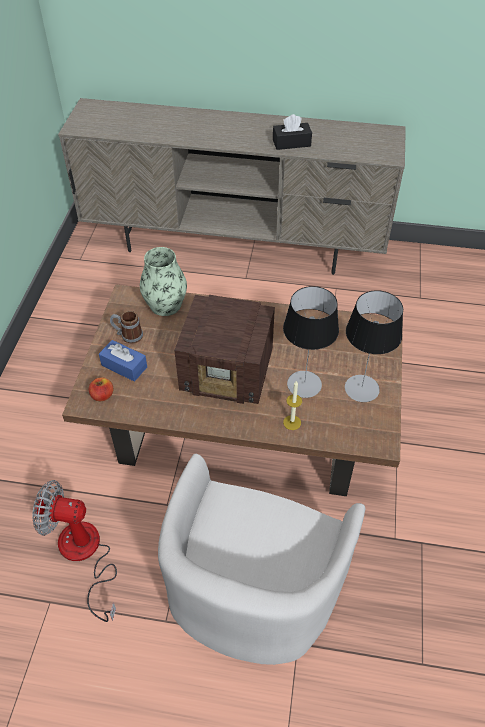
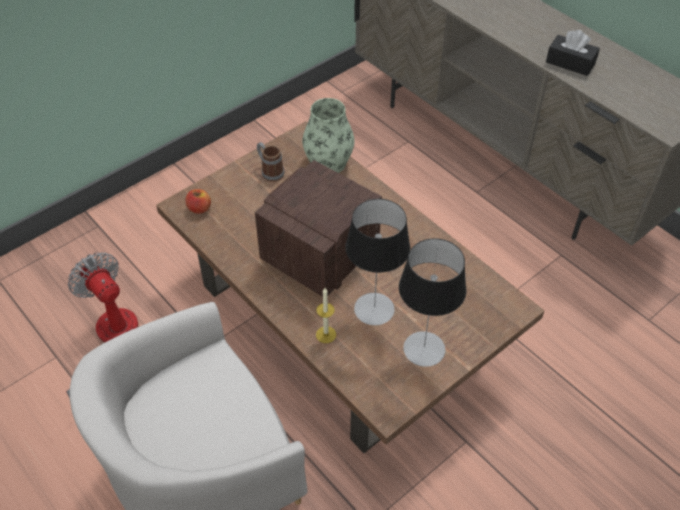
camera: 40 degrees right, 0 degrees up
blue tissue box [99,340,147,381] -> none
radio [174,295,275,404] -> radio turned 75 degrees clockwise [255,160,382,297]

